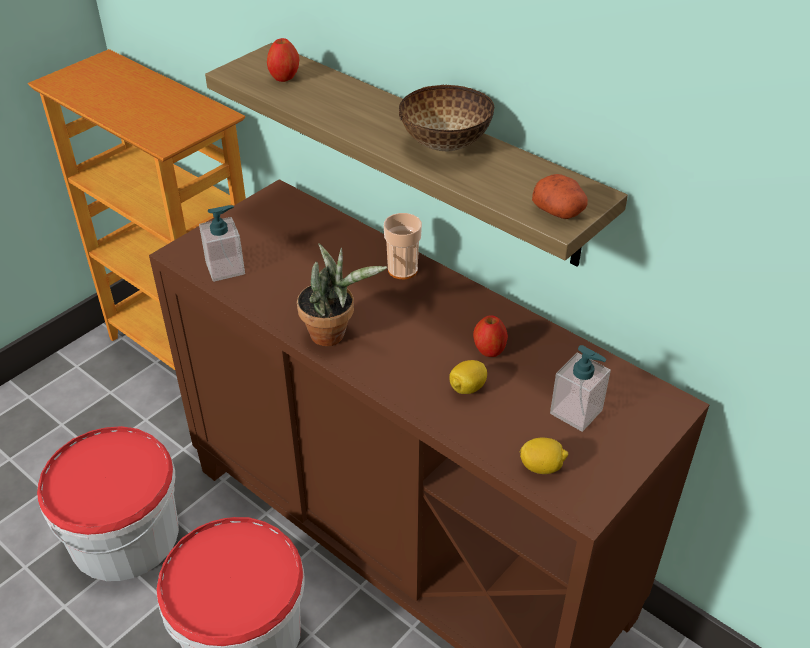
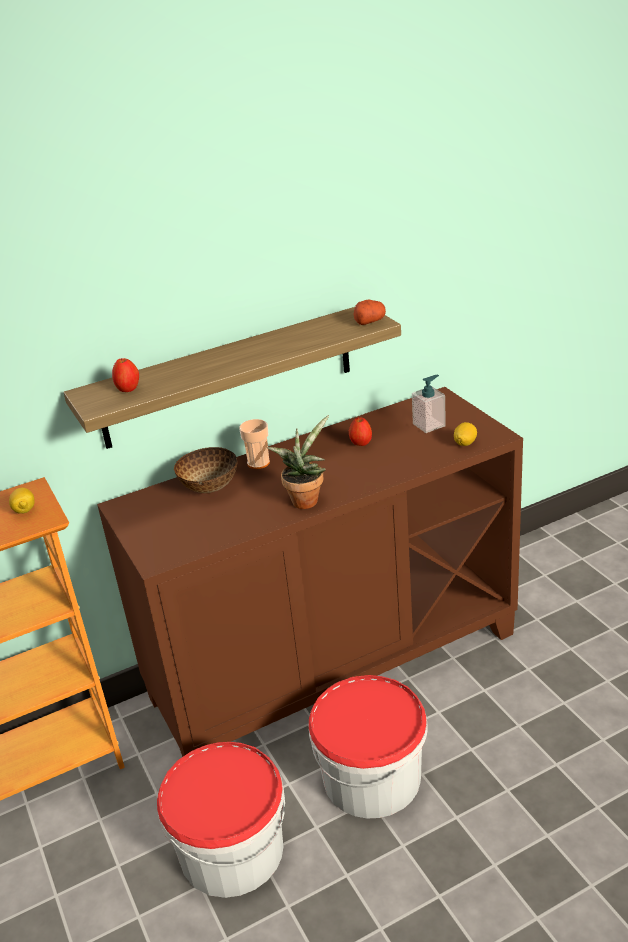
camera: 65 degrees left, 10 degrees down
soap dispenser [199,205,245,282] -> none
bowl [399,85,495,151] -> bowl moved to [174,447,237,493]
lemon [449,360,487,394] -> lemon moved to [9,488,35,514]

